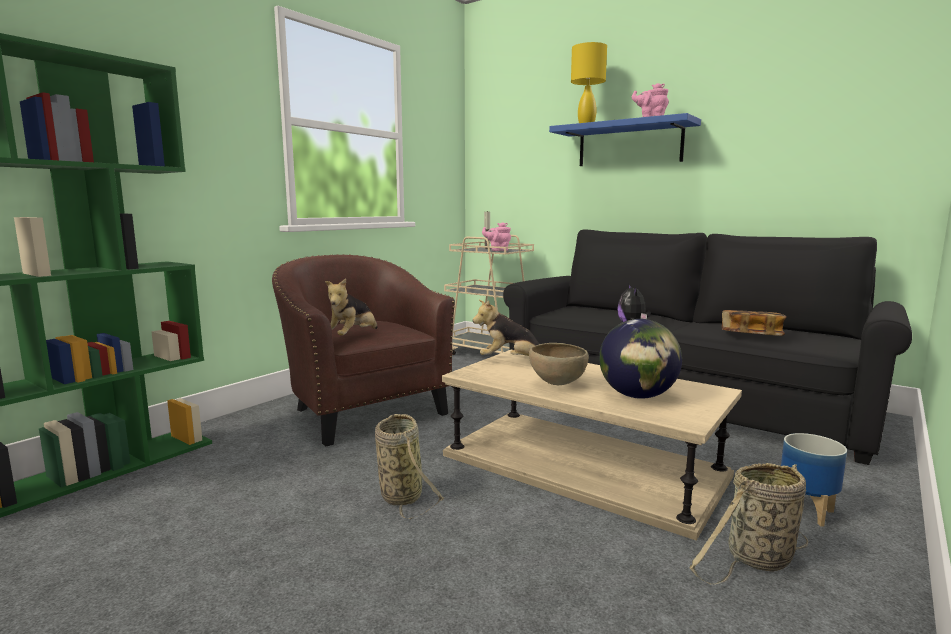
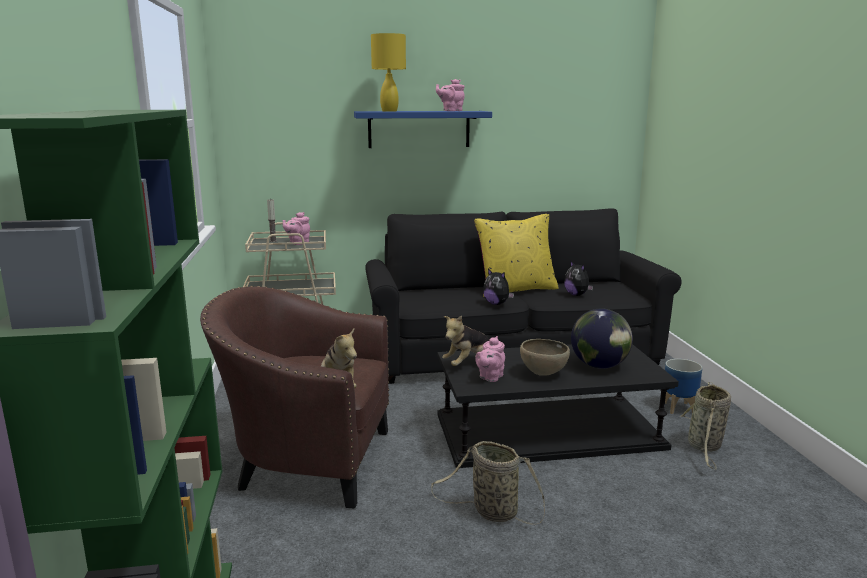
camera: 45 degrees left, 5 degrees up
beige coffee table [442,350,742,541] -> black coffee table [437,344,679,468]
book [722,310,787,336] -> plush toy [564,260,593,296]
none -> yellow pillow [474,214,559,297]
none -> pink teapot [475,336,505,382]

